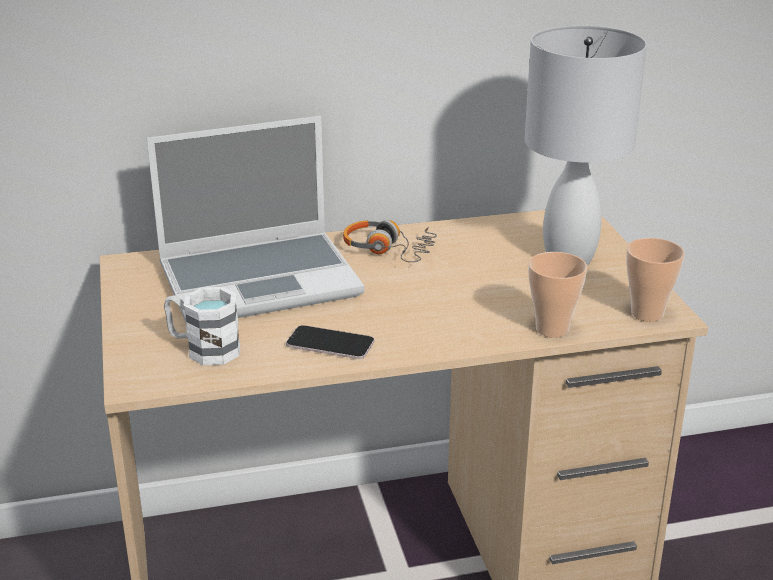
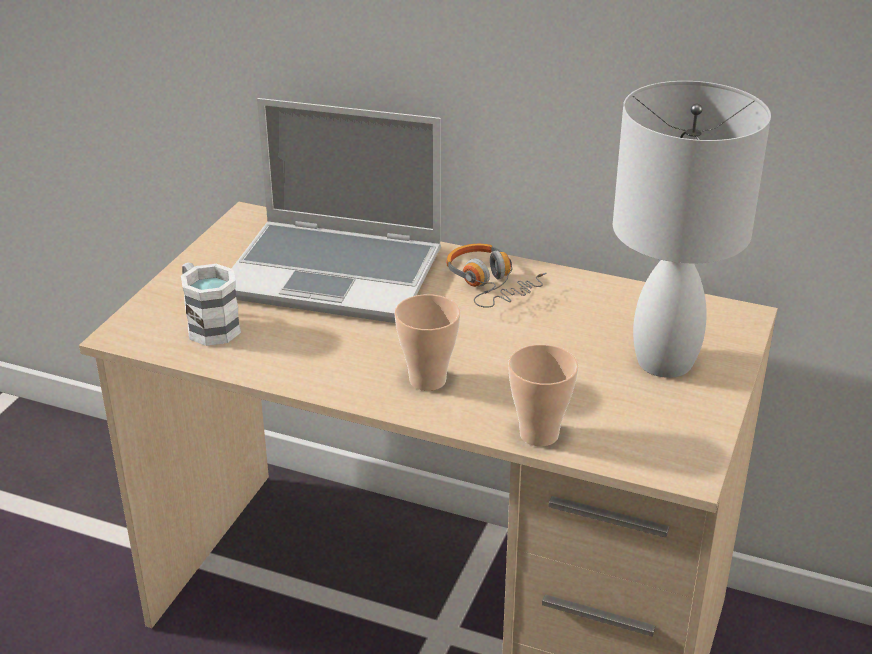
camera: 35 degrees right, 5 degrees up
phone [286,325,374,359] -> none
cup [626,238,685,322] -> cup moved to [395,294,460,391]

